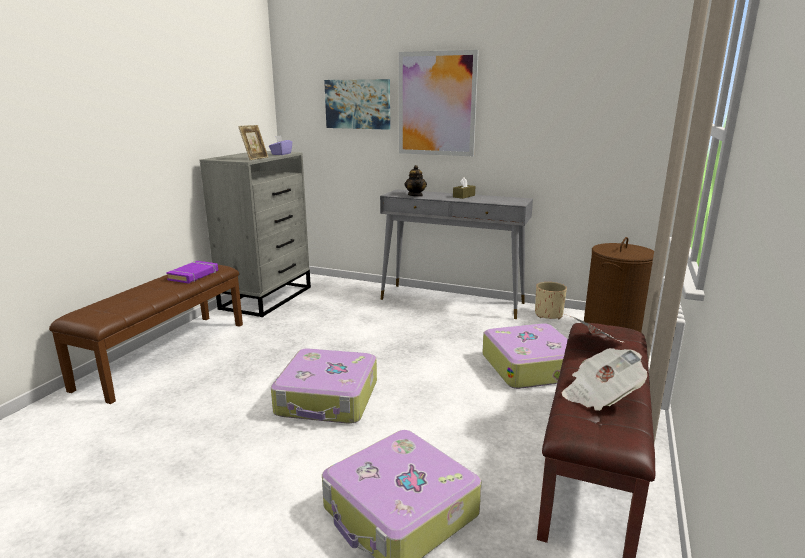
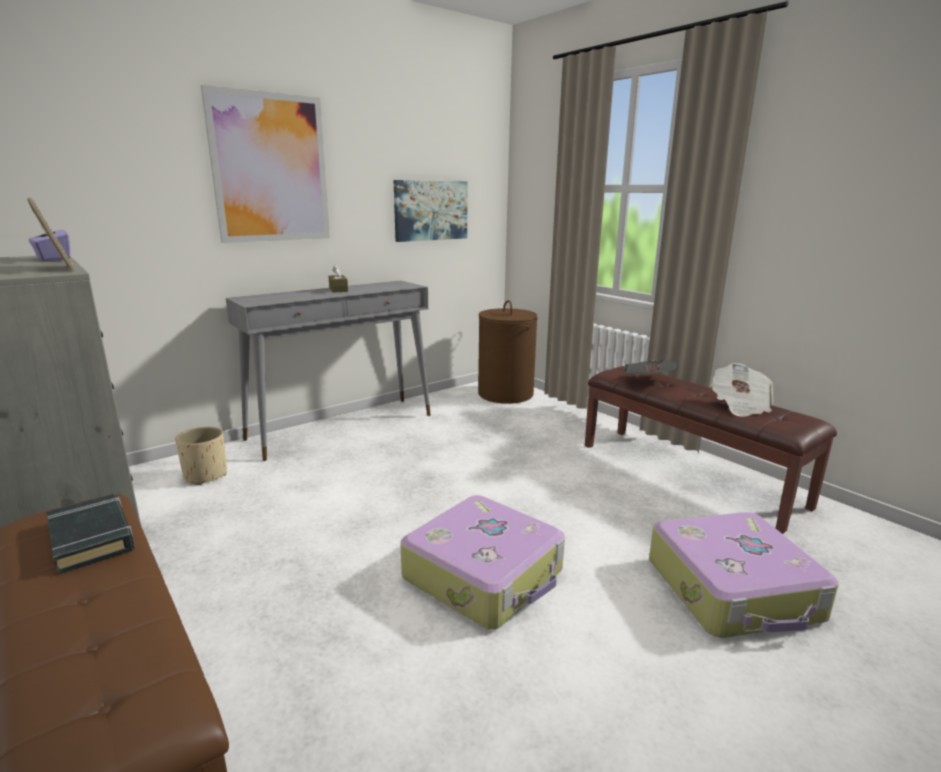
camera: 60 degrees left, 0 degrees up
purple book [166,261,218,284] -> black book [46,494,135,574]
picture [324,79,390,130] -> picture moved to [394,180,468,242]
teapot [404,165,427,197] -> none
suitcase [482,323,568,389] -> none
beige planter [535,282,567,319] -> beige planter moved to [175,427,227,485]

